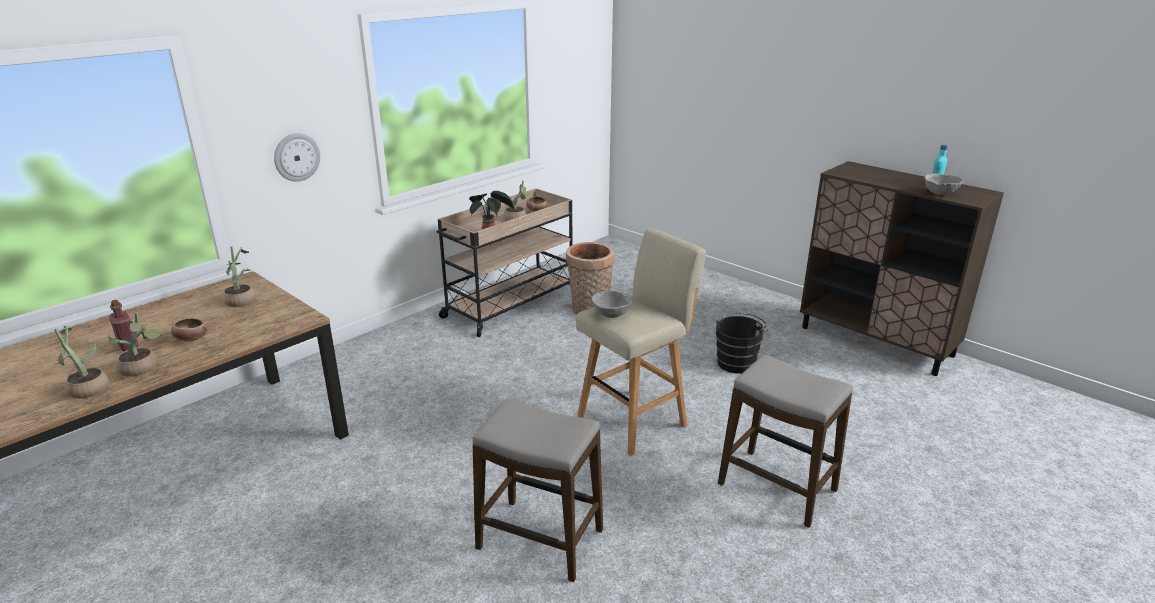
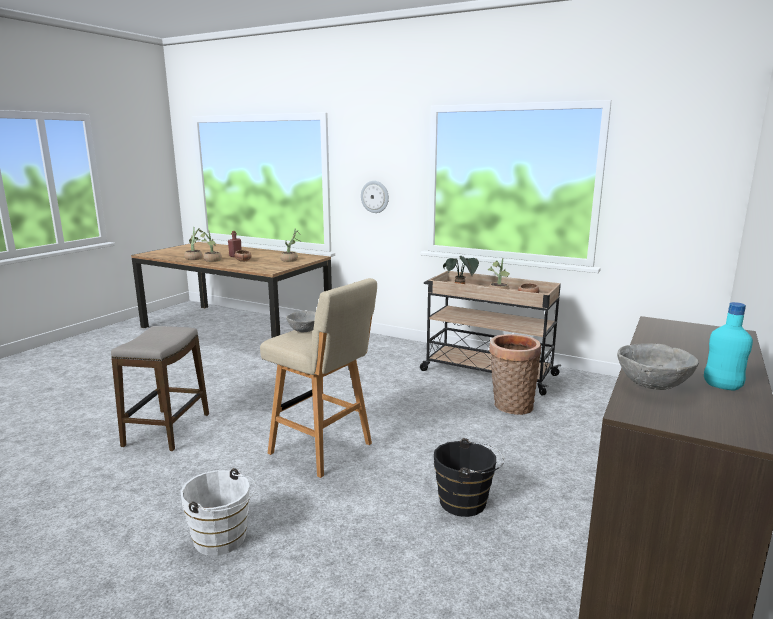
camera: 75 degrees right, 10 degrees down
stool [718,355,853,528] -> white bucket [180,468,256,556]

